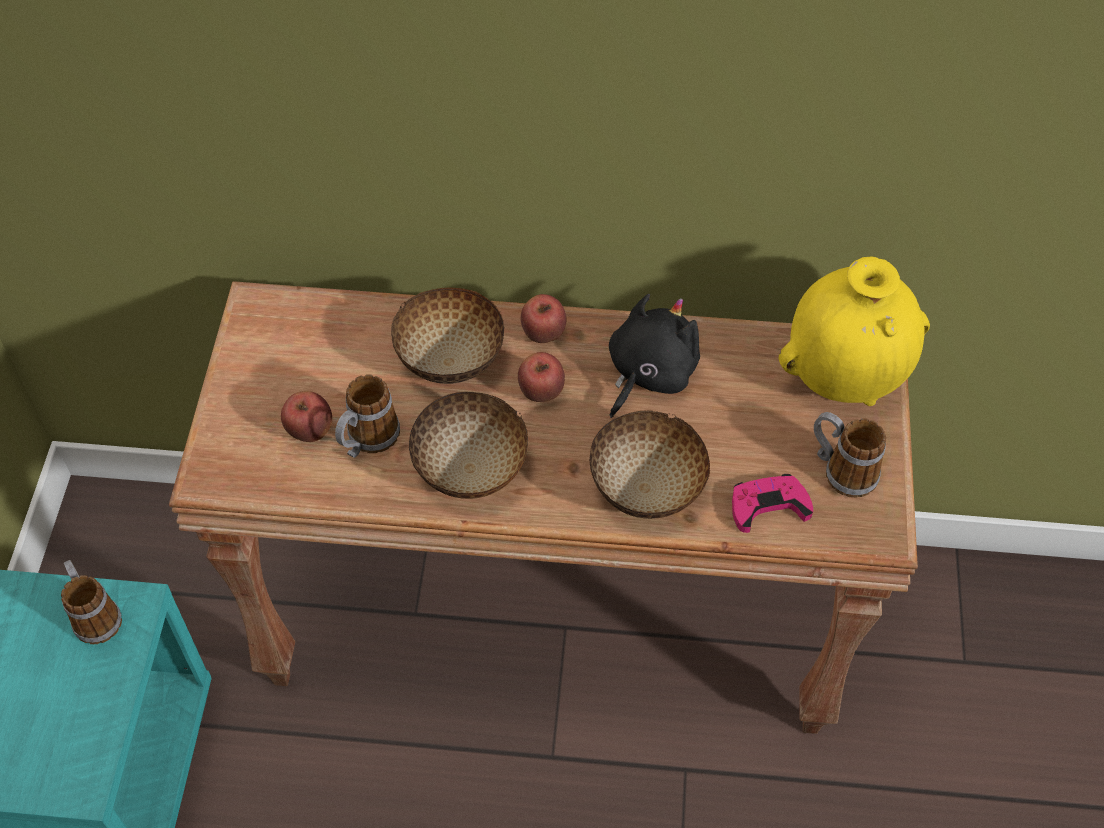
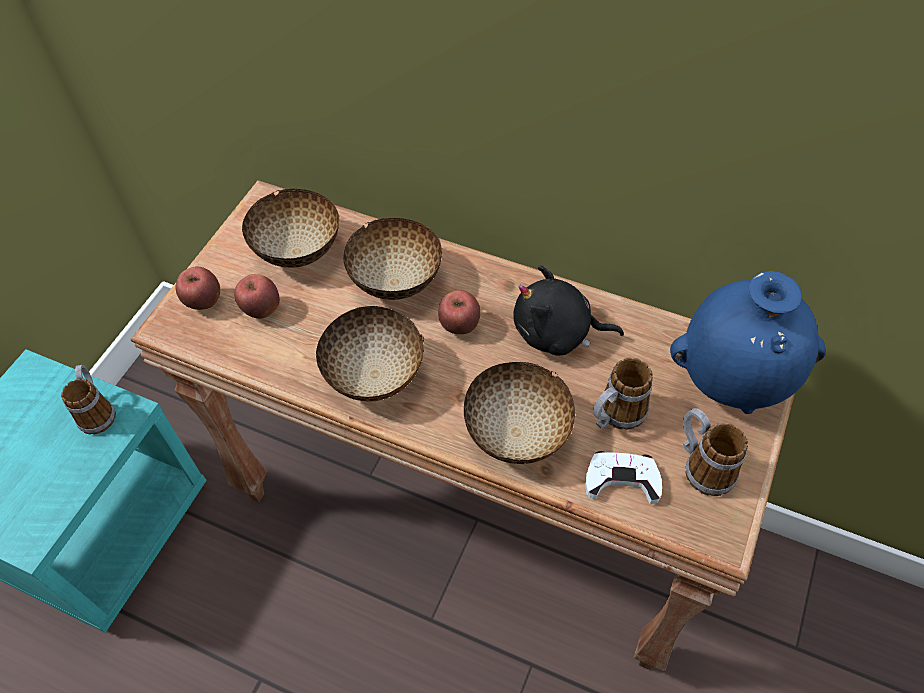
camera: 20 degrees right, 0 degrees up
mug [335,374,400,458] -> mug moved to [593,358,653,430]
apple [521,294,566,343] -> apple moved to [175,266,220,310]
black plush toy [609,294,700,418] -> black plush toy turned 135 degrees counterclockwise [513,265,624,356]
pink game controller [732,474,813,533] -> white game controller [585,451,662,504]
yellow vase [778,256,930,406] -> blue vase [670,271,826,414]
none -> bowl [242,188,340,268]

